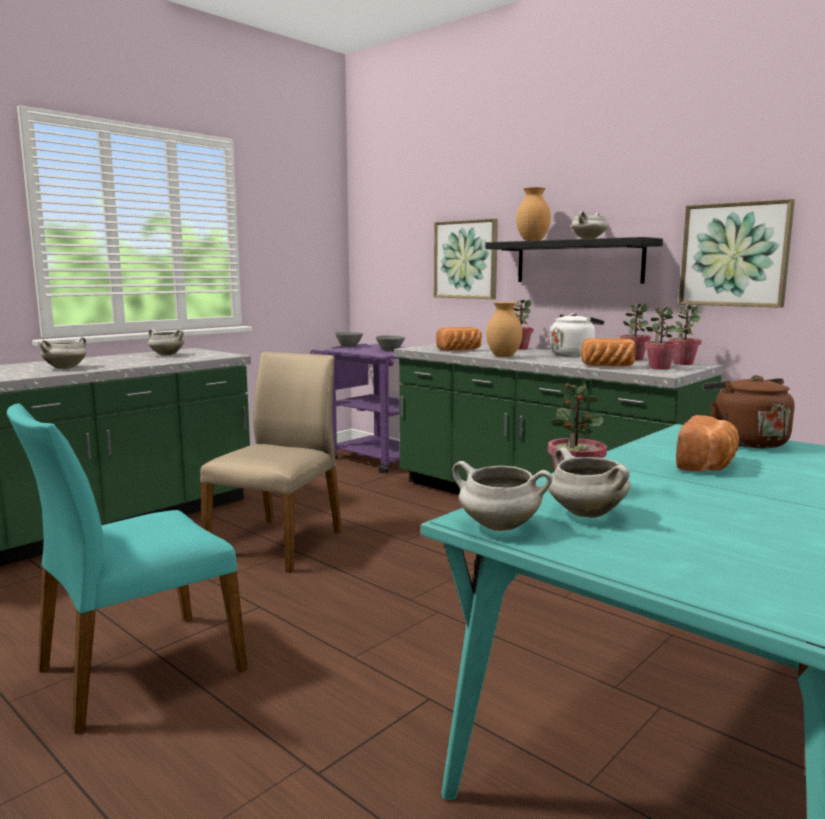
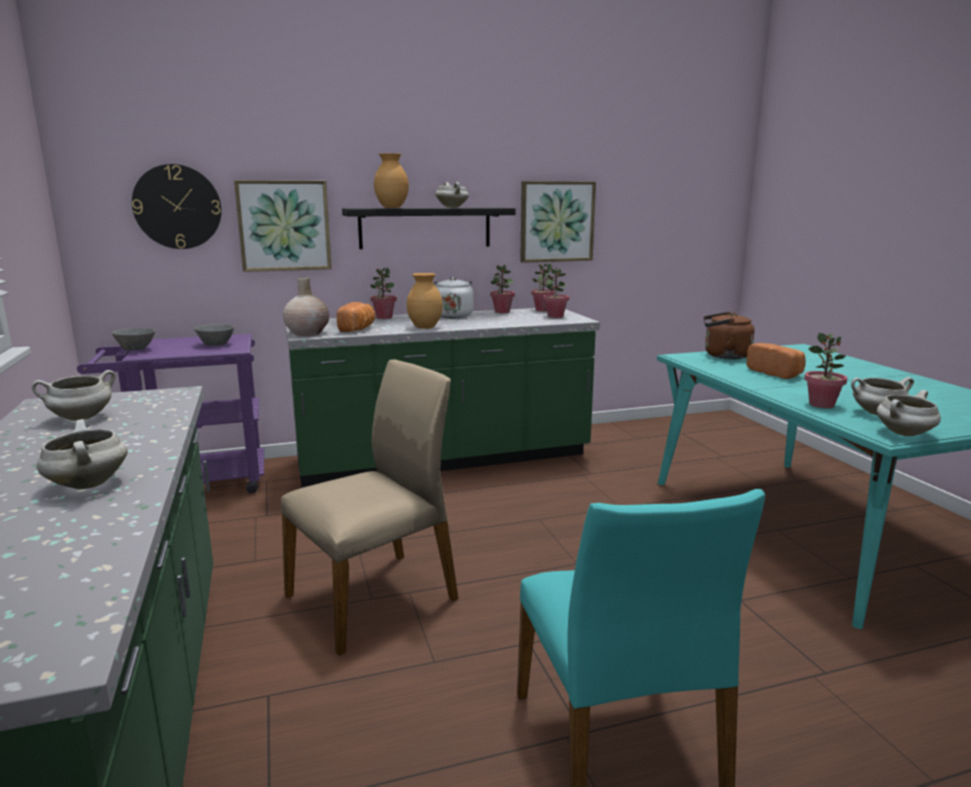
camera: 60 degrees left, 5 degrees up
beige chair [200,352,342,573] -> beige chair turned 90 degrees clockwise [281,360,458,656]
bread [581,338,636,366] -> none
none -> wall clock [132,164,222,249]
none -> beige vase [283,277,329,336]

